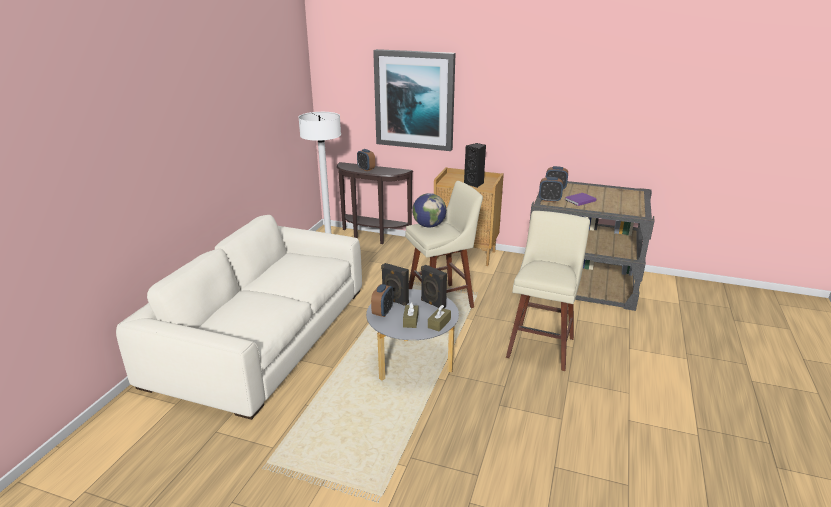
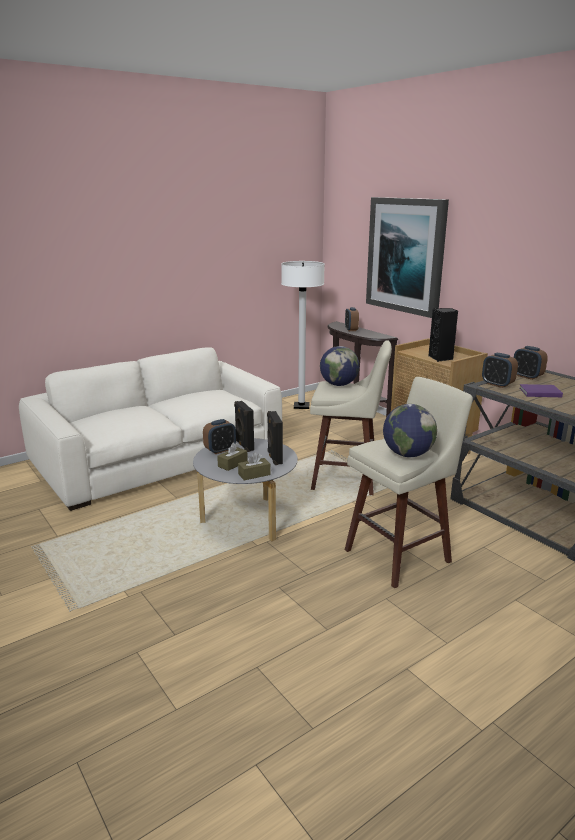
camera: 35 degrees right, 5 degrees down
none -> globe [383,404,437,457]

